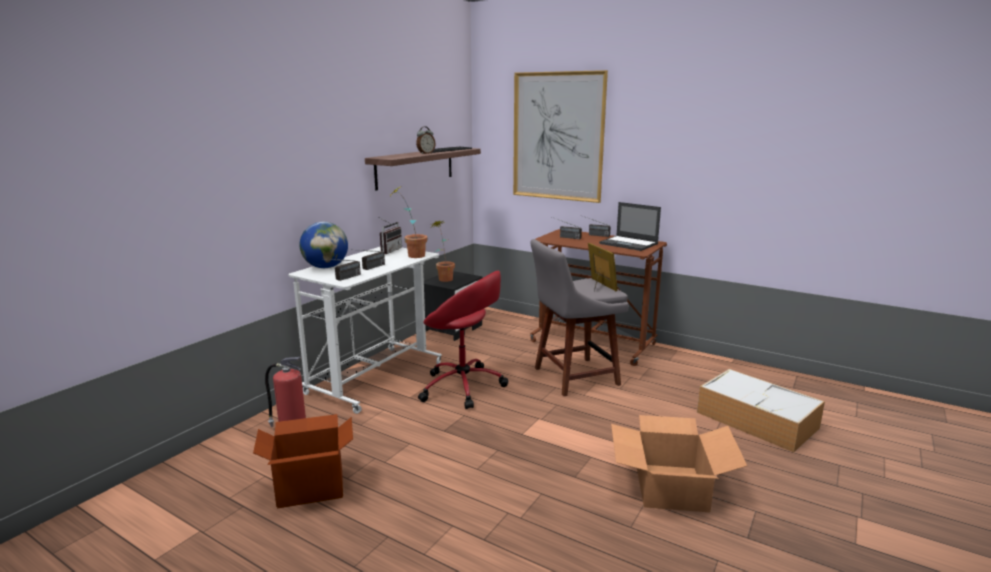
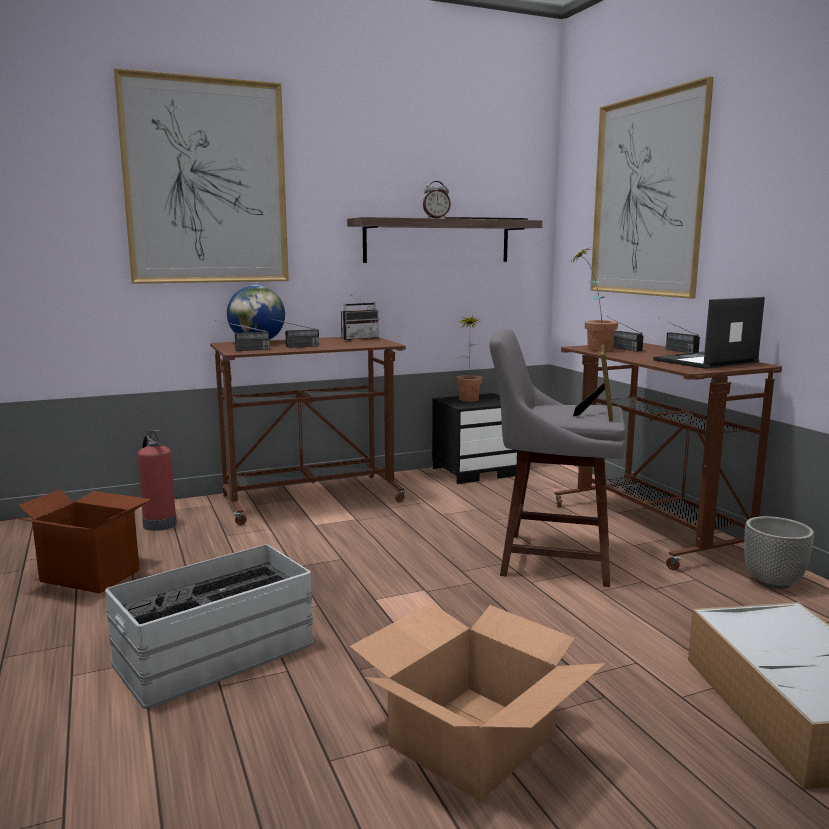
camera: 35 degrees right, 5 degrees down
white desk [288,246,442,414] -> brown desk [210,337,406,525]
potted plant [390,185,427,258] -> potted plant moved to [570,246,618,352]
red office chair [418,271,508,409] -> none
laptop [599,202,661,251] -> laptop turned 75 degrees clockwise [654,297,765,369]
none -> grey storage box [105,544,314,709]
none -> picture [114,68,289,284]
none -> planter [744,516,814,589]

